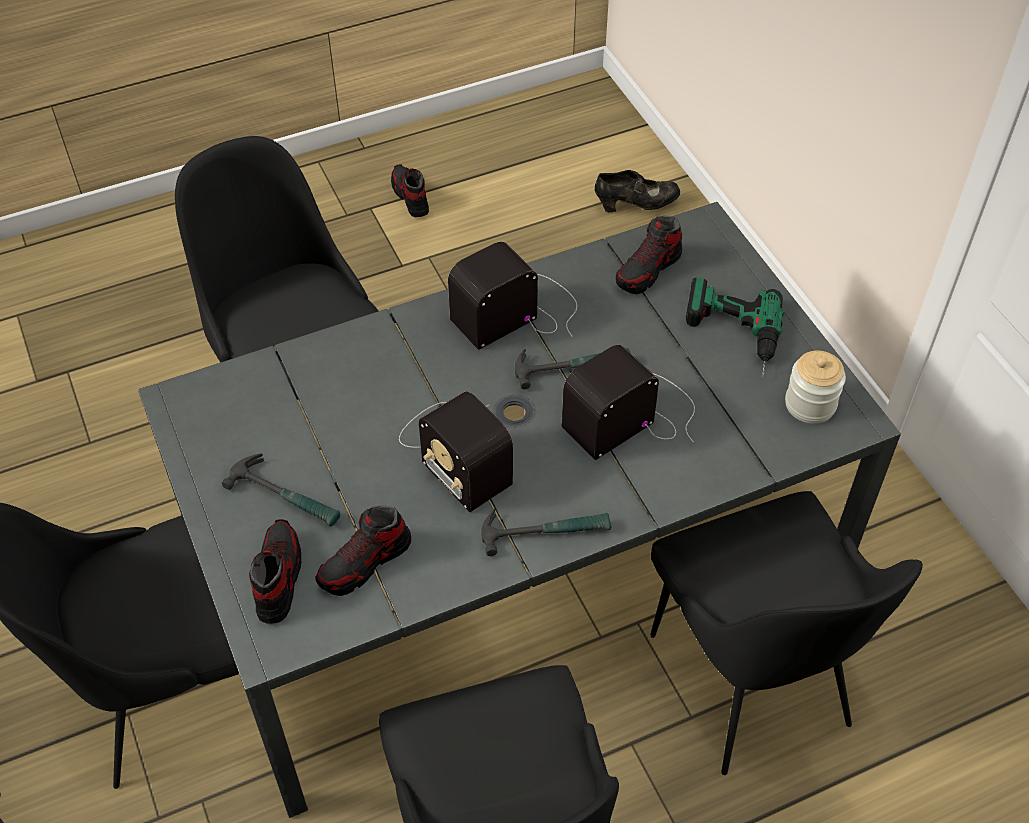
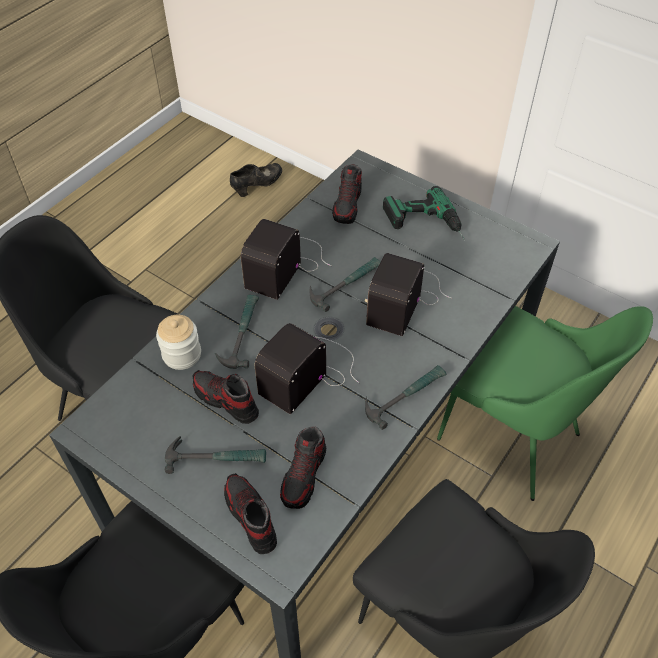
camera: 30 degrees left, 0 degrees up
shoe [391,164,429,217] -> shoe moved to [193,370,259,424]
radio [399,391,513,512] -> radio turned 105 degrees clockwise [255,323,360,414]
black chair [650,491,923,775] -> green chair [437,306,653,501]
jar [785,351,846,424] -> jar moved to [156,315,201,370]
none -> hammer [215,295,259,369]

